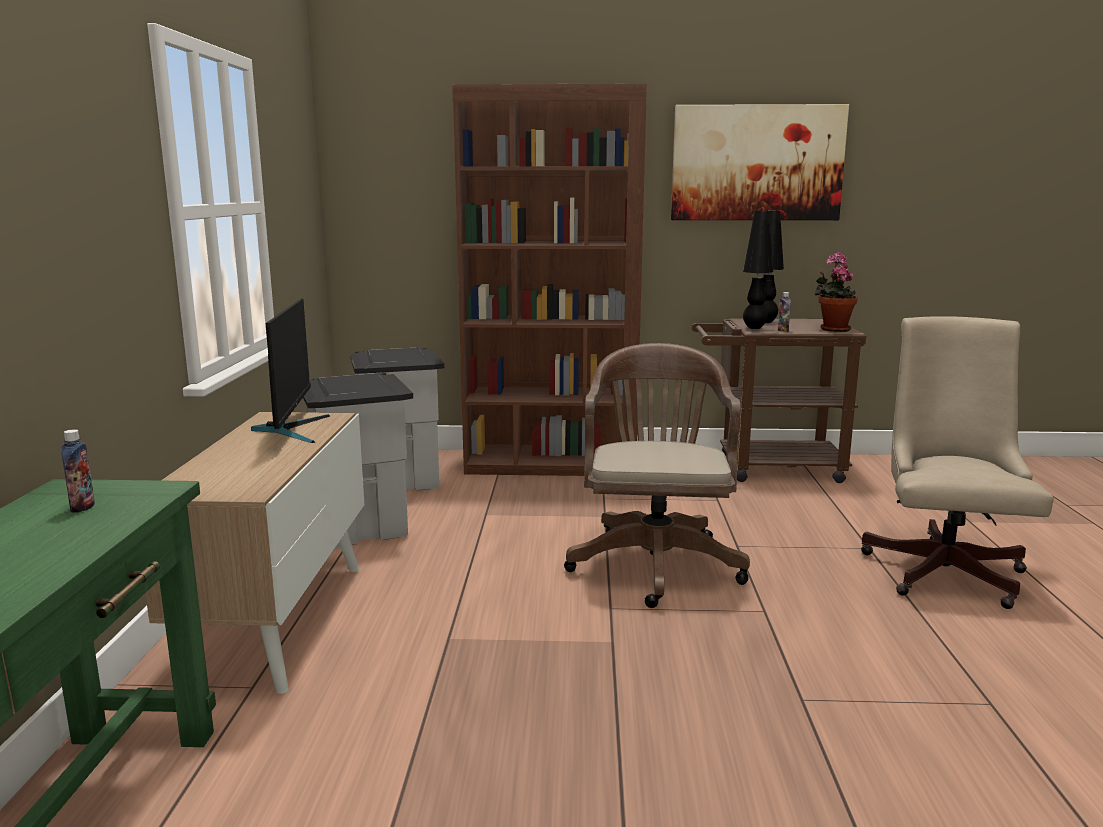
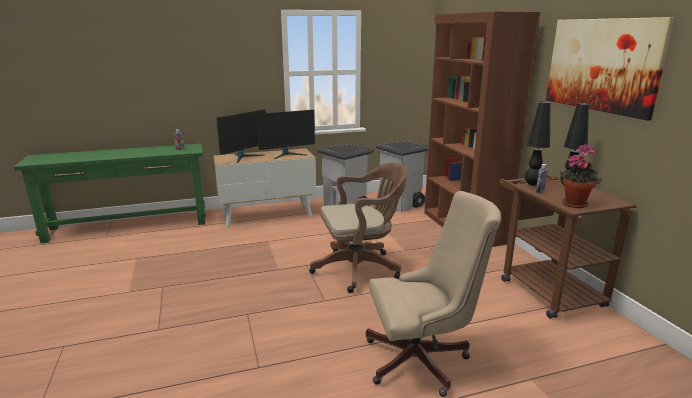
camera: 70 degrees right, 5 degrees up
none -> monitor [216,109,266,163]

